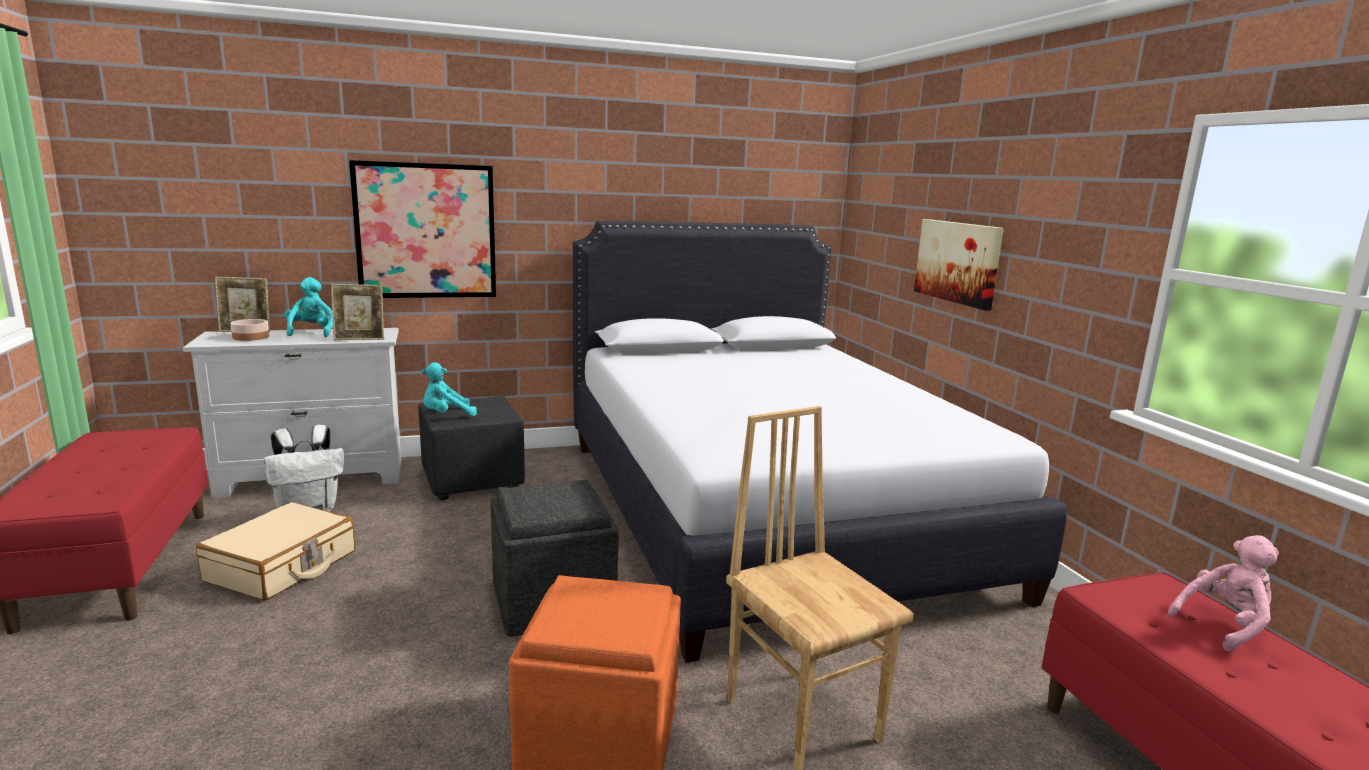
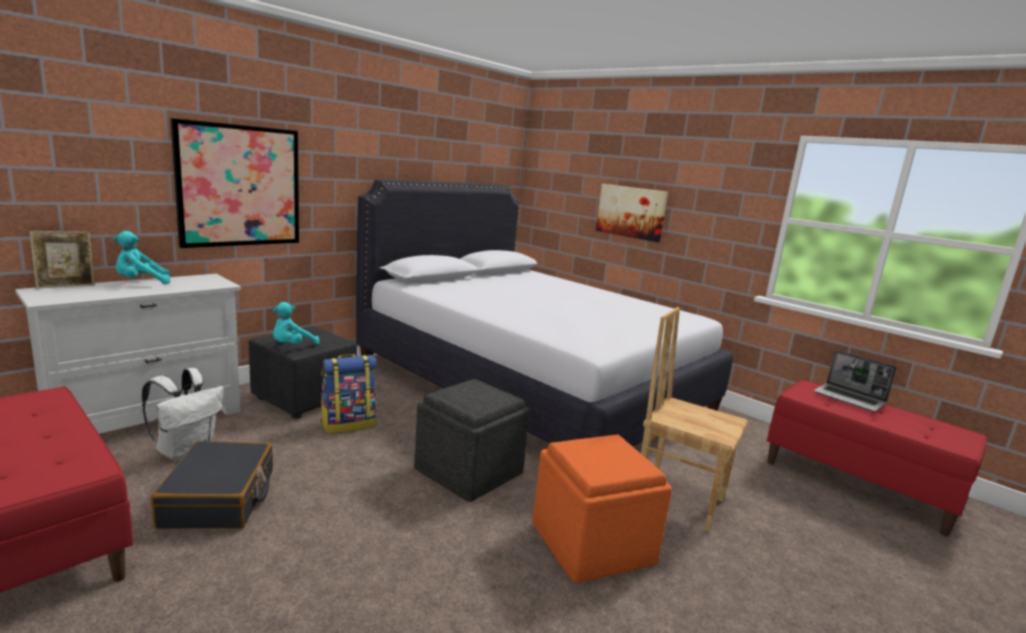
camera: 30 degrees left, 0 degrees up
beige suitcase [196,502,355,601] -> black suitcase [151,441,273,529]
bowl [230,319,269,341] -> none
turquoise plush toy [284,277,333,337] -> turquoise plush toy turned 75 degrees counterclockwise [113,231,170,284]
picture frame [331,284,384,340] -> none
pink plush toy [1167,535,1279,651] -> laptop [814,350,897,412]
none -> backpack [320,354,377,434]

